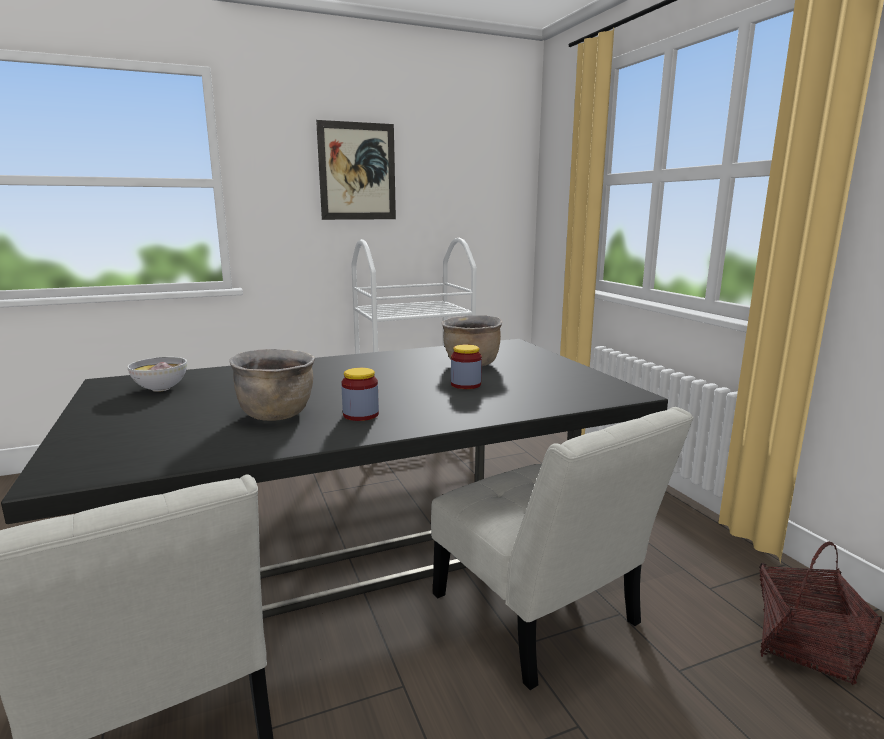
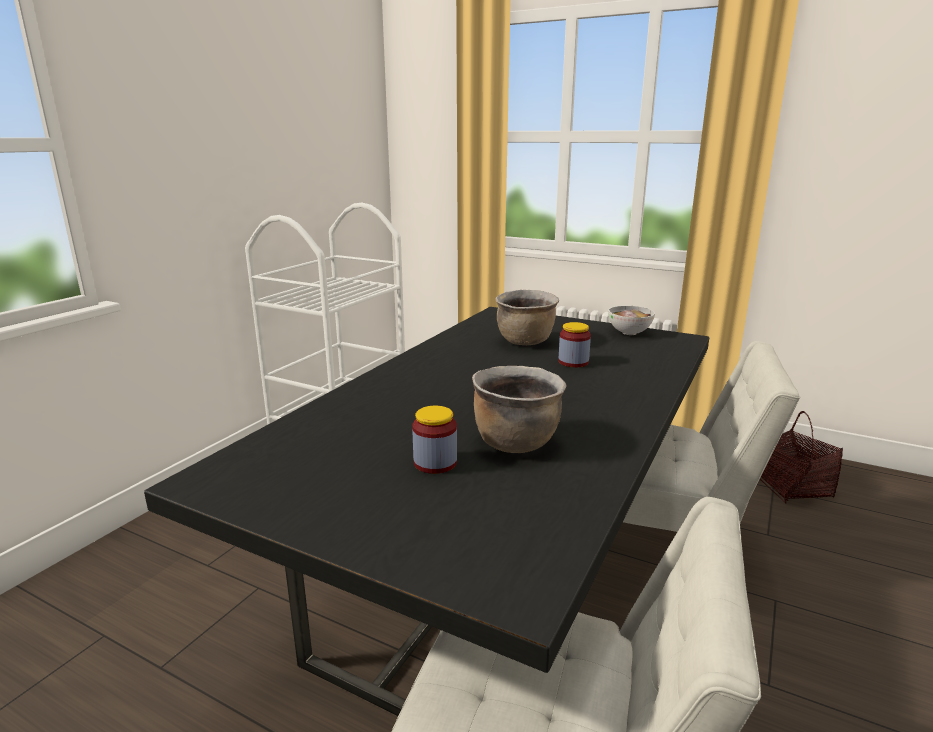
camera: 40 degrees left, 5 degrees up
bowl [127,357,187,392] -> bowl moved to [608,306,655,335]
picture [316,120,396,220] -> none
jar [341,368,379,421] -> jar moved to [412,406,457,474]

